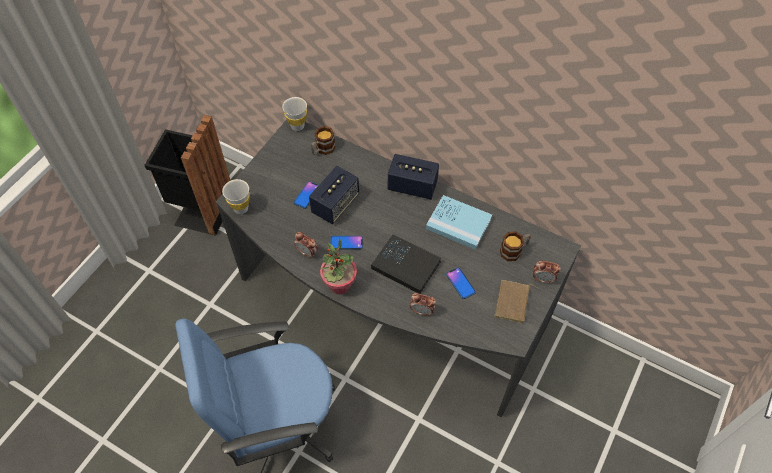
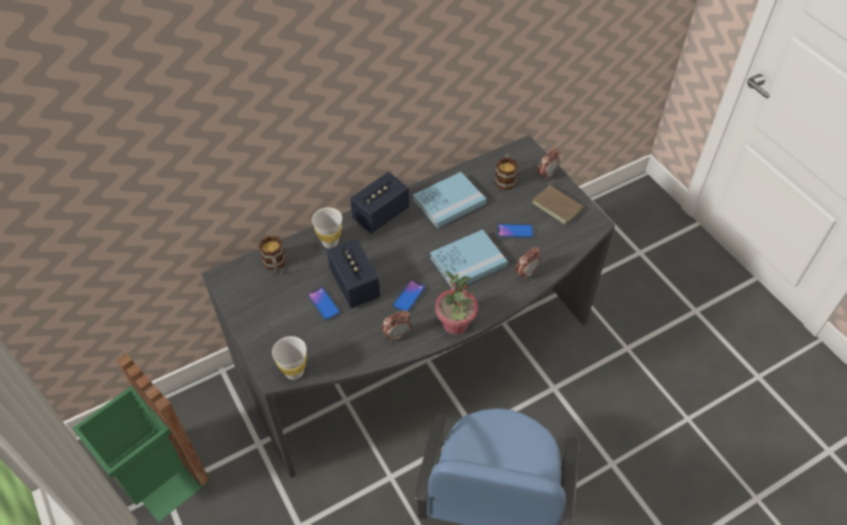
camera: 60 degrees left, 5 degrees down
black trash can [144,115,231,236] -> green trash can [72,353,211,522]
white cup [282,97,307,131] -> white cup moved to [312,207,342,248]
black book [371,234,441,294] -> blue book [430,229,508,289]

